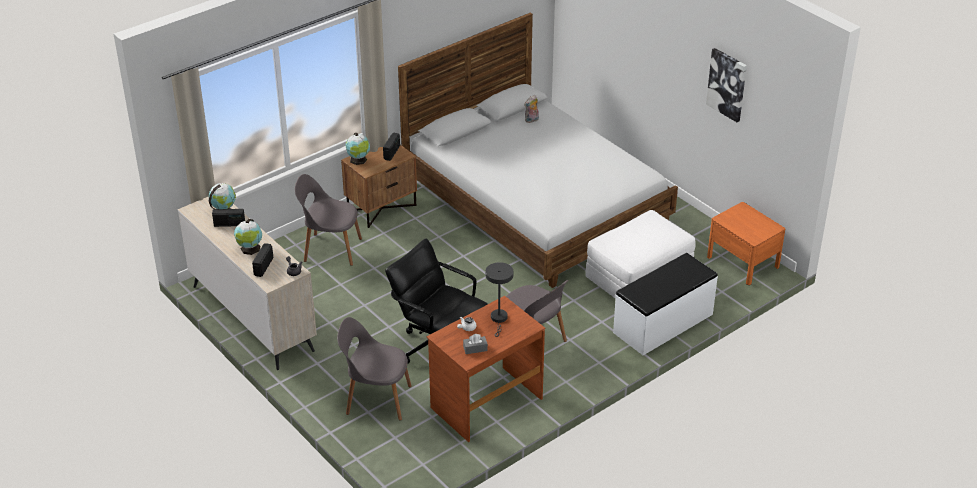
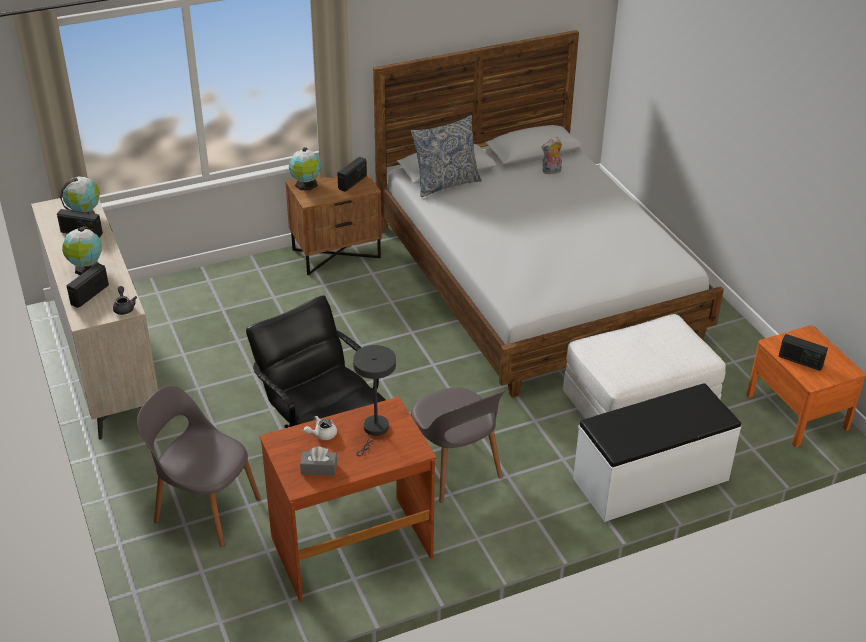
camera: 15 degrees right, 0 degrees up
grey chair [295,174,362,266] -> none
picture [706,48,747,122] -> none
none -> pillow [411,115,482,197]
none -> radio [778,334,828,371]

